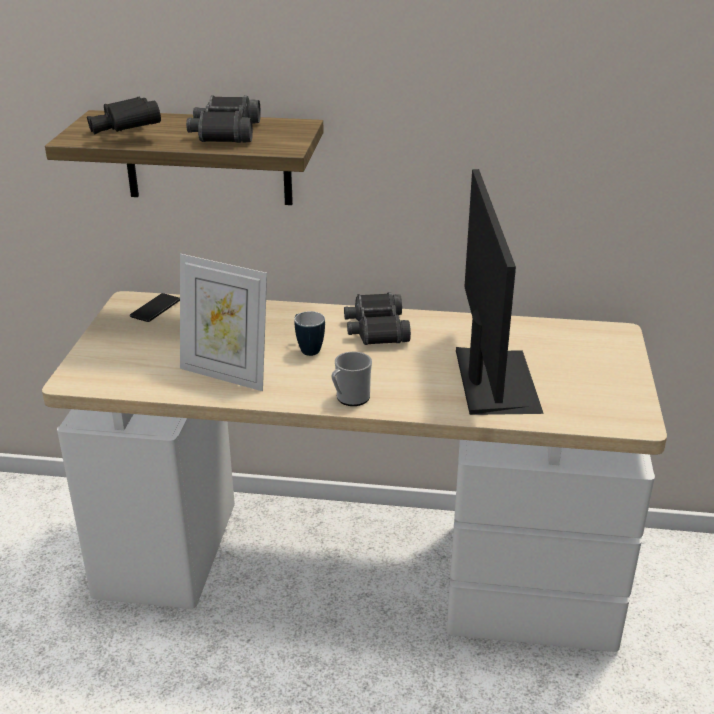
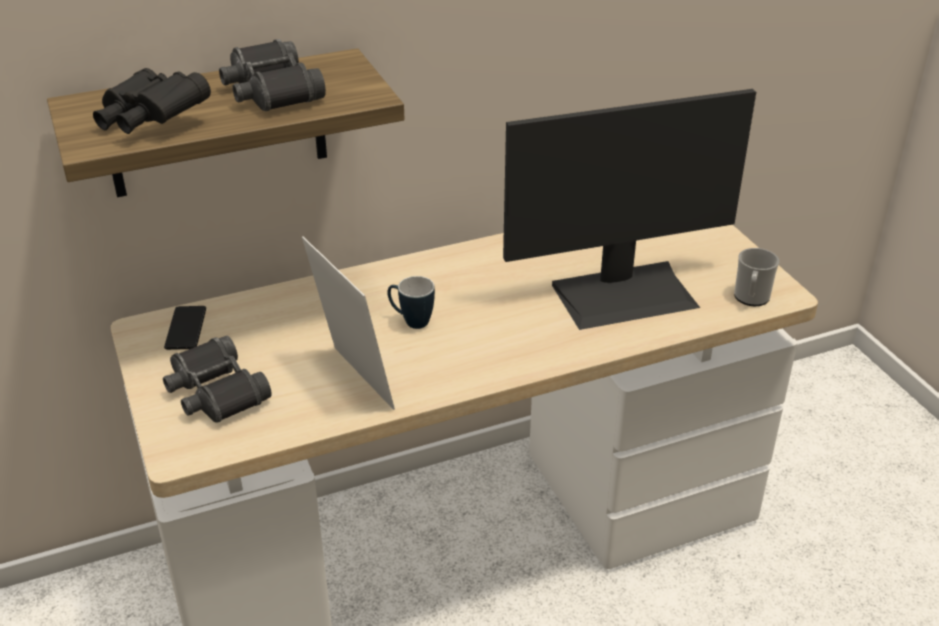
camera: 30 degrees left, 5 degrees up
picture frame [180,254,267,391] -> picture frame turned 120 degrees counterclockwise [302,236,395,410]
mug [331,352,372,406] -> mug moved to [734,248,779,306]
black binoculars [344,292,411,345] -> black binoculars moved to [163,336,272,423]
monitor [456,169,544,415] -> monitor turned 105 degrees clockwise [503,89,756,330]

